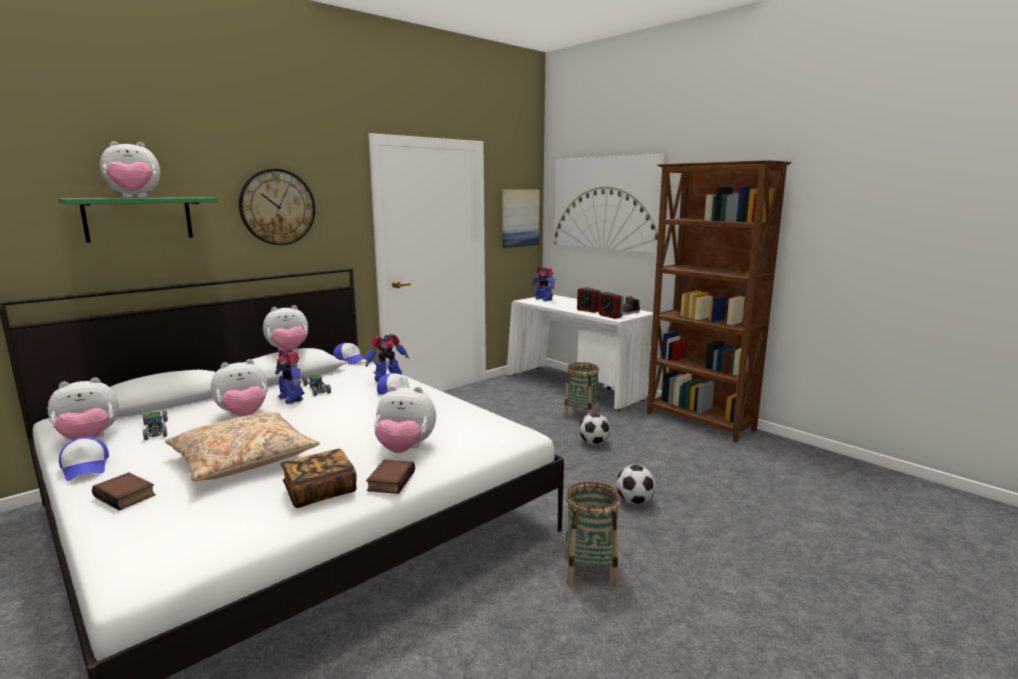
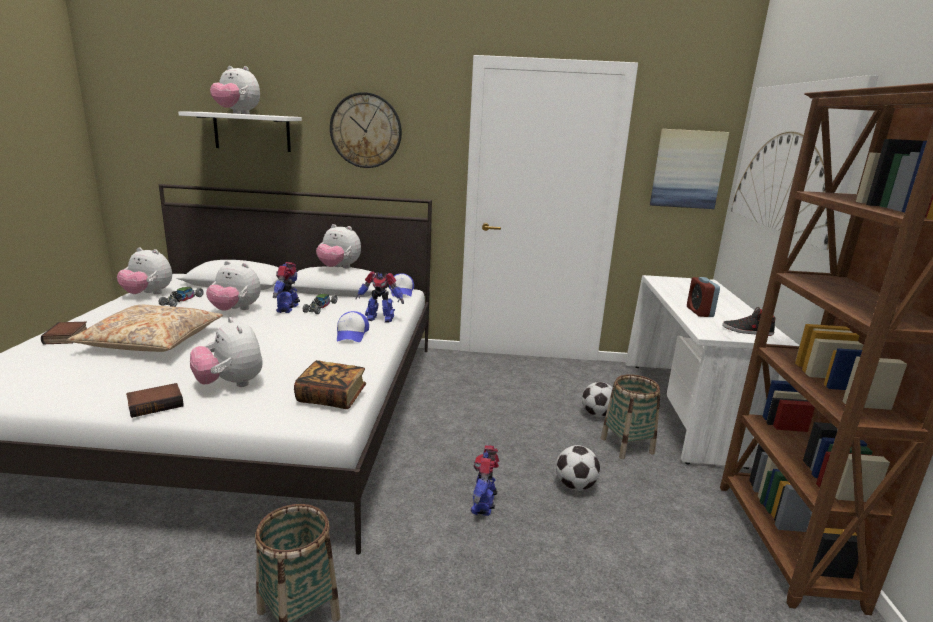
camera: 45 degrees right, 5 degrees up
green shelf [58,197,218,243] -> white shelf [178,111,302,152]
cap [59,437,109,481] -> none
book [281,449,357,508] -> book moved to [294,360,366,409]
toy robot [532,267,555,301] -> toy robot moved to [471,445,499,516]
alarm clock [599,291,624,319] -> none
football [616,465,656,504] -> football moved to [582,382,613,417]

